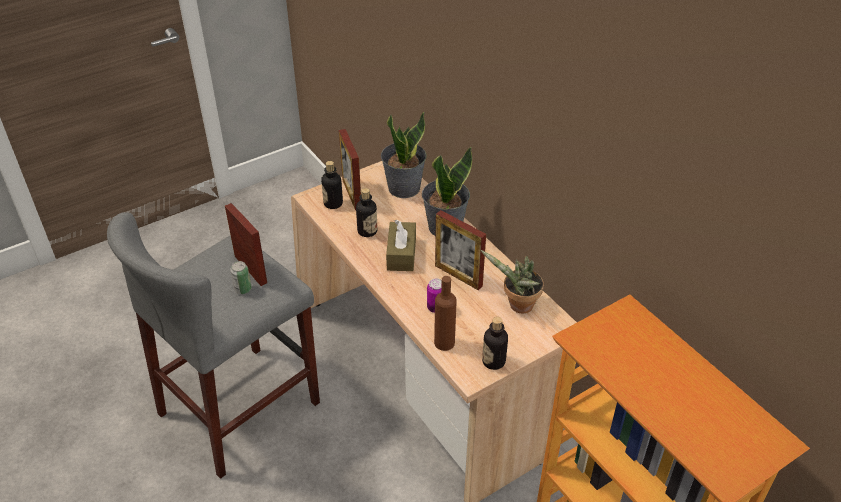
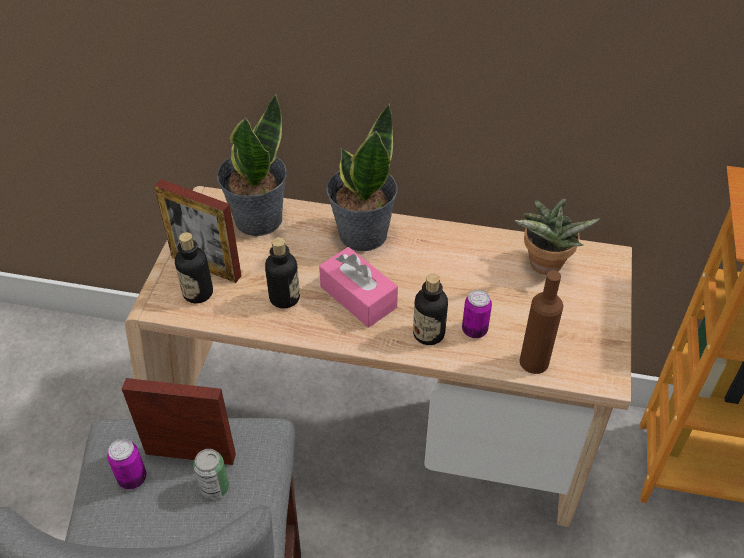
camera: 45 degrees left, 5 degrees up
brown tissue box [386,220,416,271] -> pink tissue box [319,247,398,327]
picture frame [435,210,486,290] -> none
bottle [482,317,508,370] -> bottle moved to [413,273,448,345]
none -> can [107,439,147,489]

